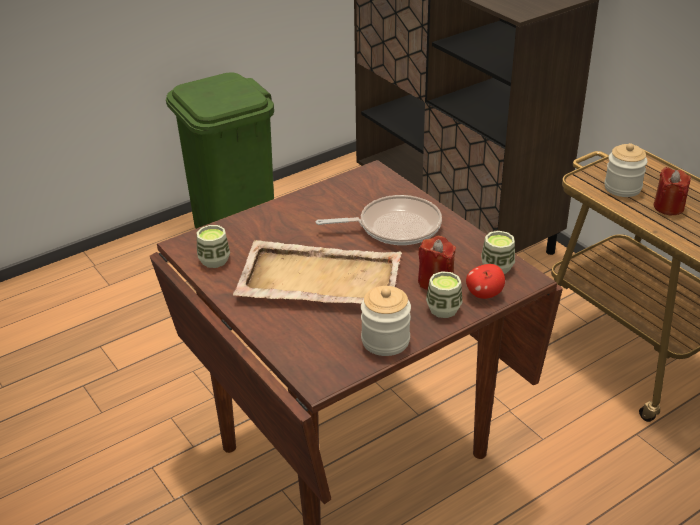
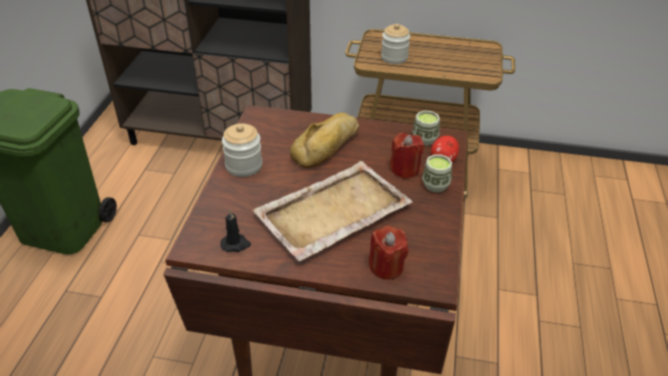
camera: 45 degrees left, 5 degrees up
cup [197,225,230,268] -> black candle [220,209,251,252]
frying pan [316,195,442,245] -> bread [290,113,359,168]
jar [361,286,411,356] -> jar moved to [222,123,262,177]
red candle [654,167,691,215] -> red candle moved to [369,226,409,279]

